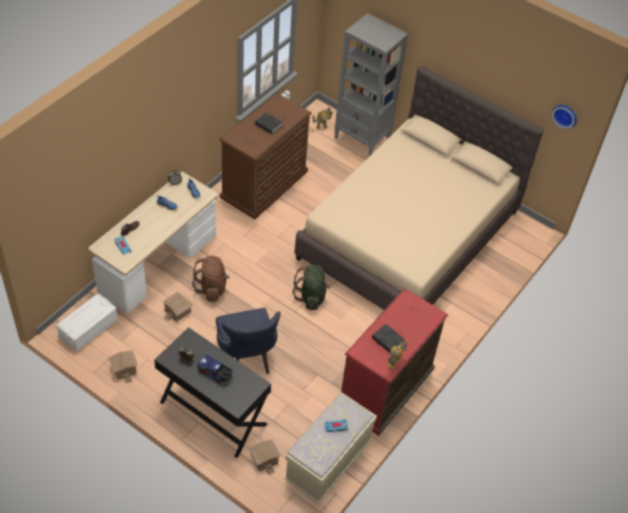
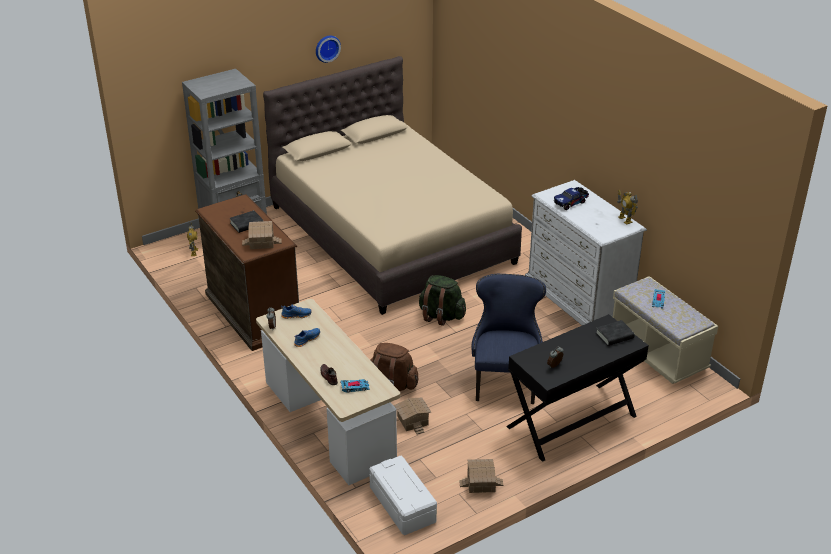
camera: 65 degrees left, 15 degrees down
toy truck [197,355,233,383] -> toy truck moved to [554,187,589,210]
blue chair [216,308,281,374] -> blue chair turned 90 degrees counterclockwise [472,274,546,404]
toy house [249,439,281,475] -> toy house moved to [242,221,282,249]
red dresser [341,288,448,436] -> white dresser [525,180,647,325]
black book [372,324,404,353] -> black book moved to [596,320,635,346]
wall clock [552,105,577,129] -> wall clock moved to [316,36,341,63]

